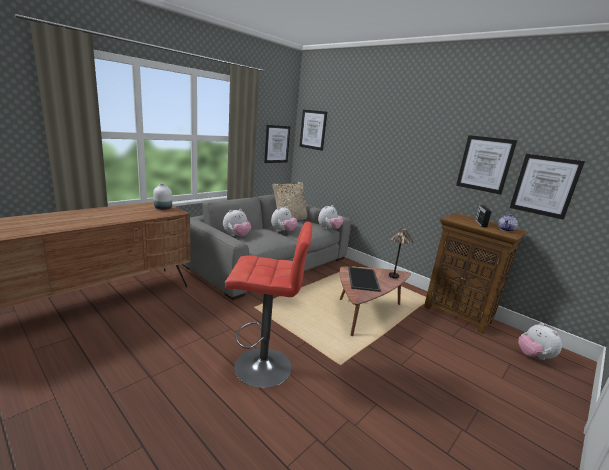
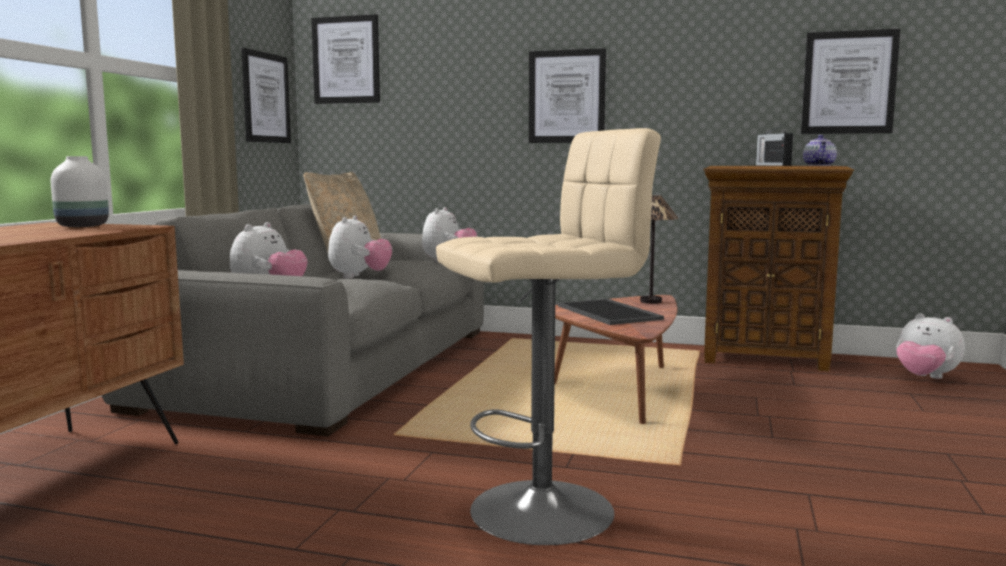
camera: 25 degrees left, 10 degrees down
red stool [225,222,312,388] -> beige stool [436,128,661,545]
picture [456,135,517,195] -> picture moved to [529,48,606,143]

